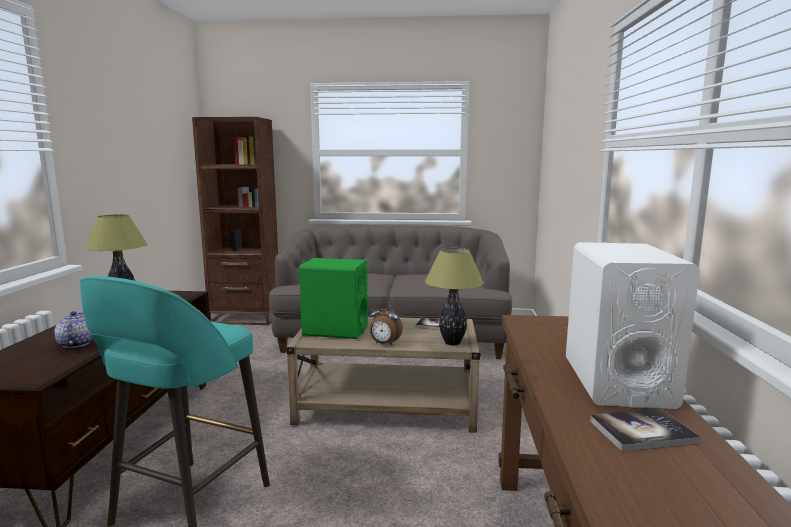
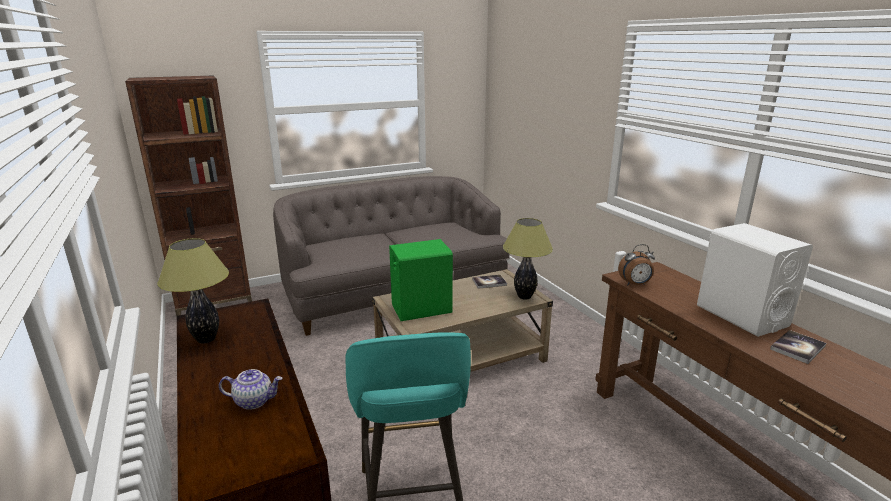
camera: 30 degrees left, 10 degrees up
teapot [54,311,93,348] -> teapot turned 135 degrees clockwise [219,369,282,410]
alarm clock [369,302,403,346] -> alarm clock moved to [618,244,655,286]

